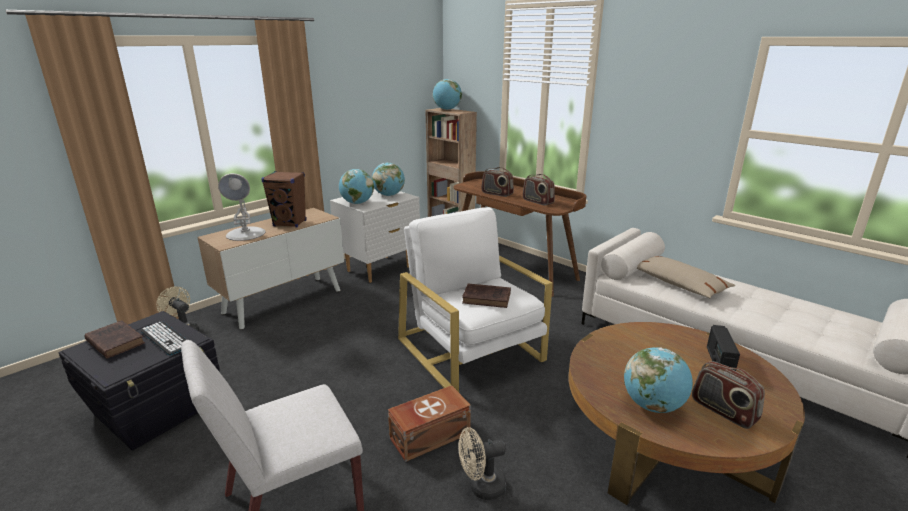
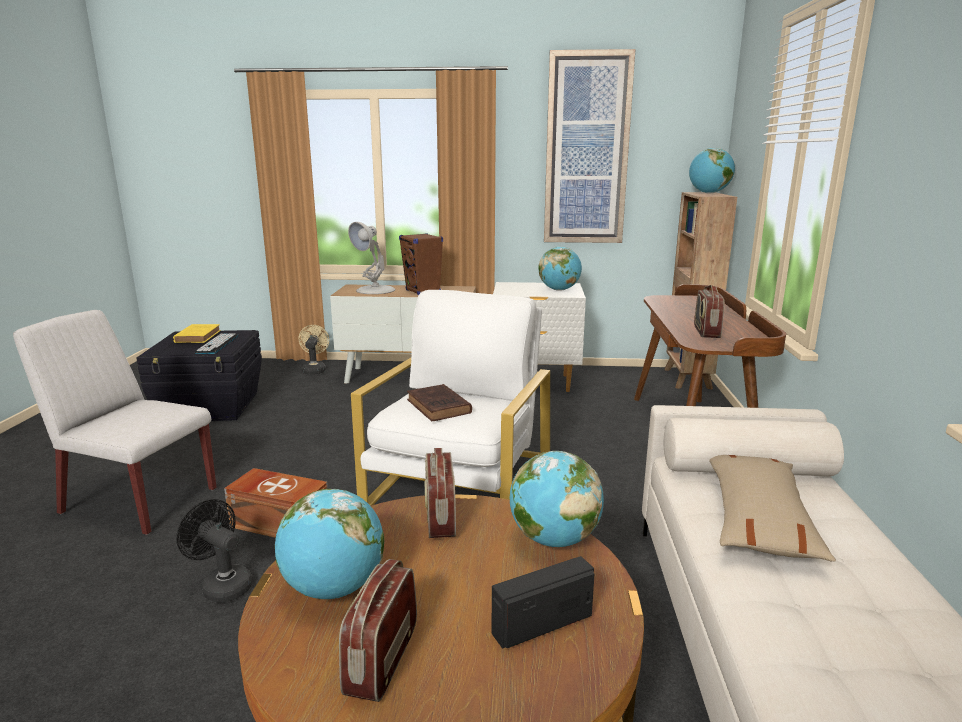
camera: 50 degrees right, 5 degrees down
brown book [85,320,145,359] -> yellow book [173,324,221,343]
globe [339,169,374,204] -> globe moved to [510,451,604,547]
beige fan [458,427,507,500] -> black fan [176,499,253,603]
radio [482,167,514,197] -> radio moved to [424,448,456,538]
none -> picture [544,49,636,243]

